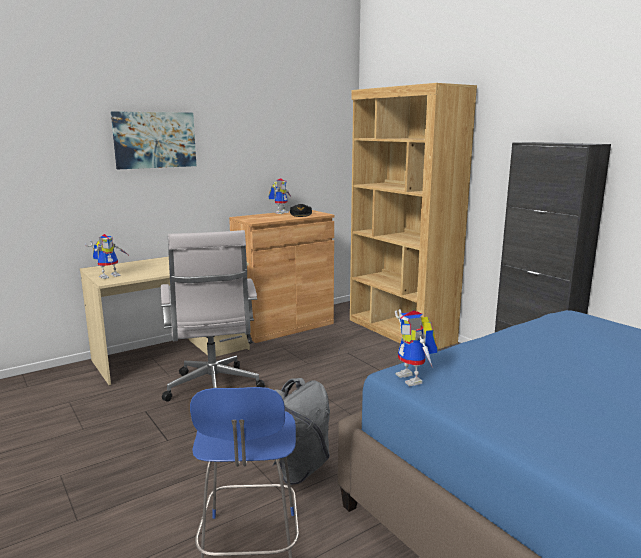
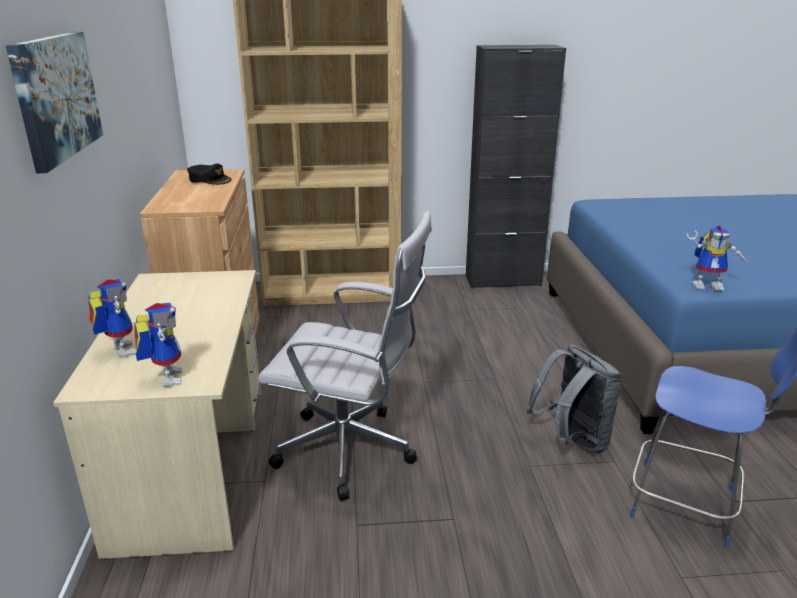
camera: 60 degrees left, 10 degrees up
toy robot [269,178,291,214] -> toy robot moved to [88,279,136,358]

